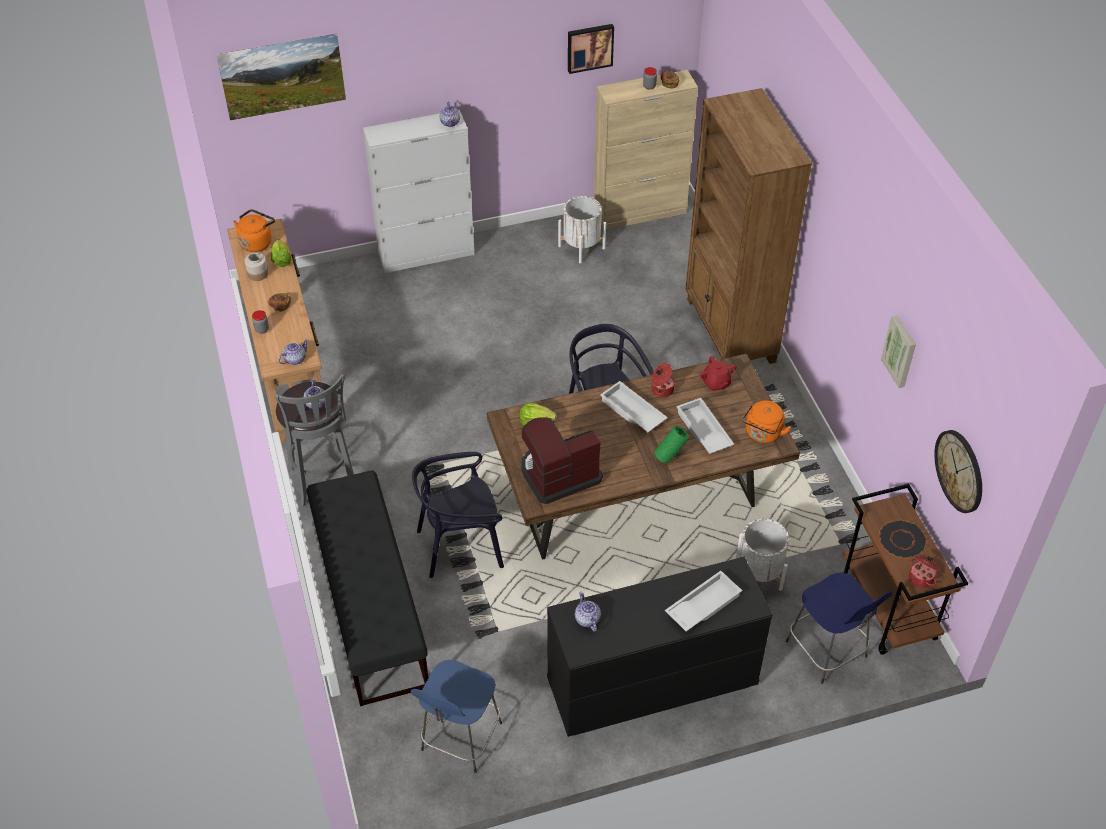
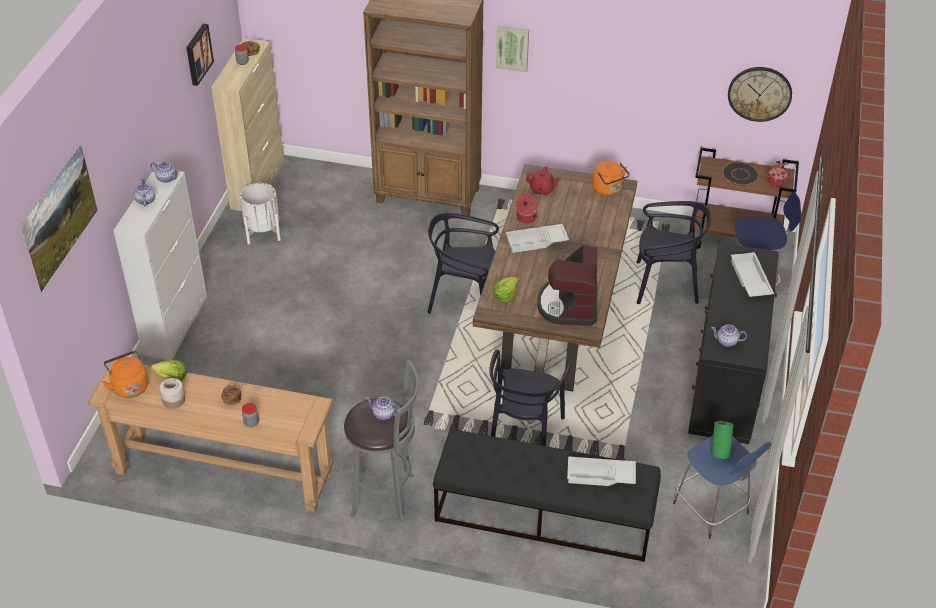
camera: 60 degrees left, 5 degrees down
teapot [278,339,308,365] -> teapot moved to [134,178,155,206]
green vase [654,425,689,463] -> green vase moved to [711,421,733,459]
white tray [676,398,734,454] -> white tray moved to [567,456,636,486]
white planter [736,519,789,591] -> black chair [636,201,711,304]
picture [881,315,916,388] -> picture moved to [496,26,529,73]

